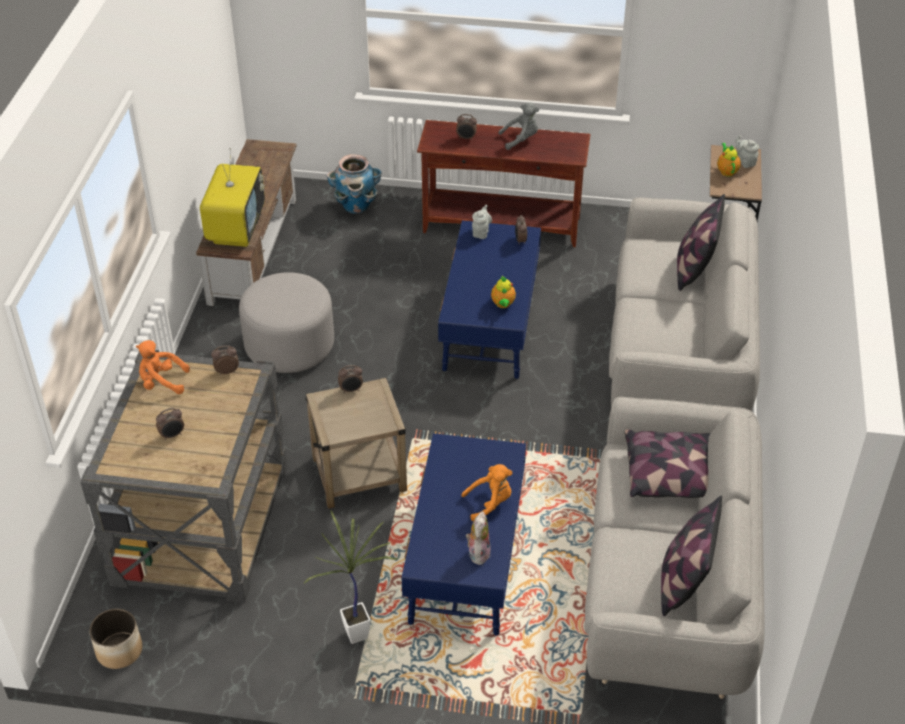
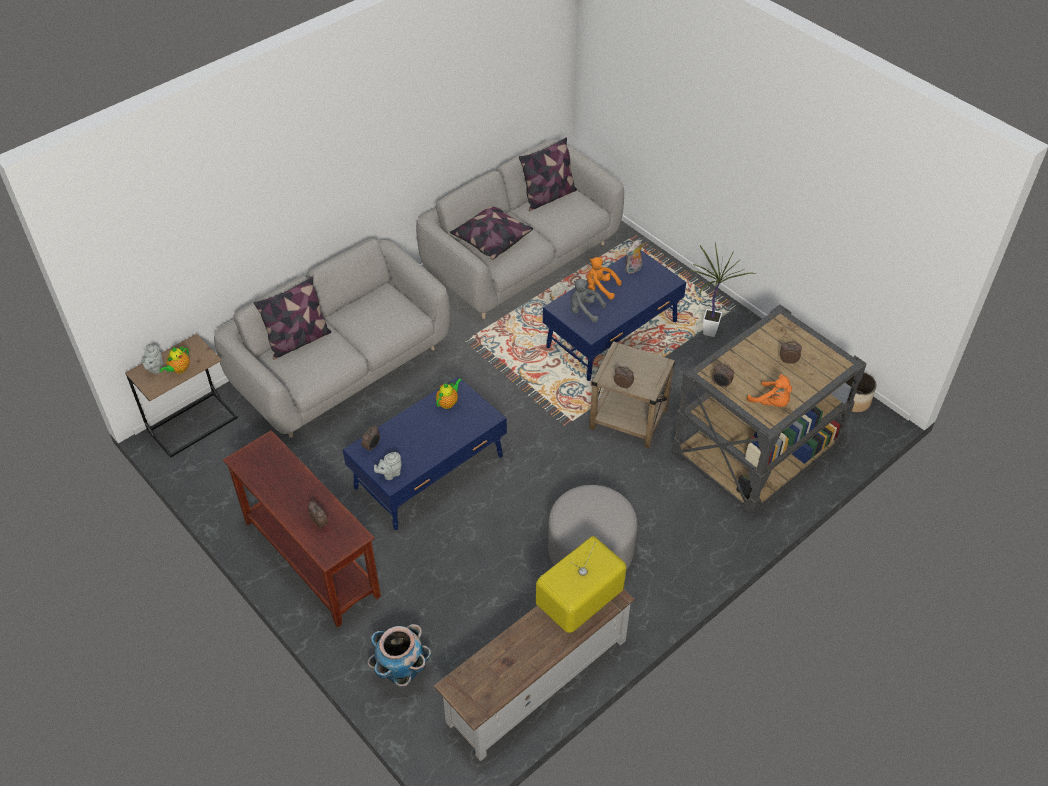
camera: 140 degrees left, 5 degrees up
grey plush toy [498,102,539,150] -> grey plush toy moved to [571,279,606,322]

